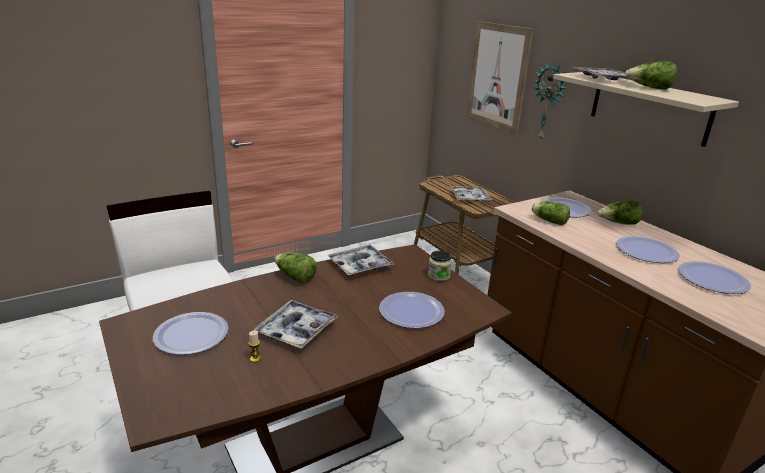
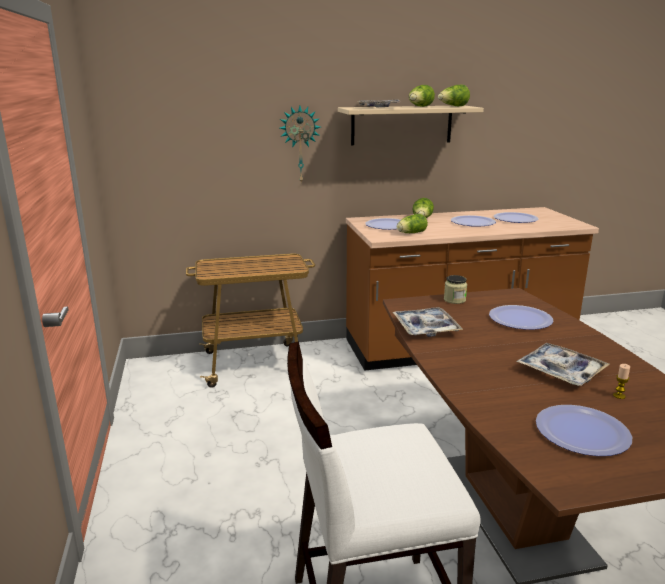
camera: 70 degrees left, 5 degrees down
lettuce [274,252,317,283] -> lettuce moved to [438,85,470,106]
tray [450,186,492,201] -> none
picture [467,21,533,135] -> none

